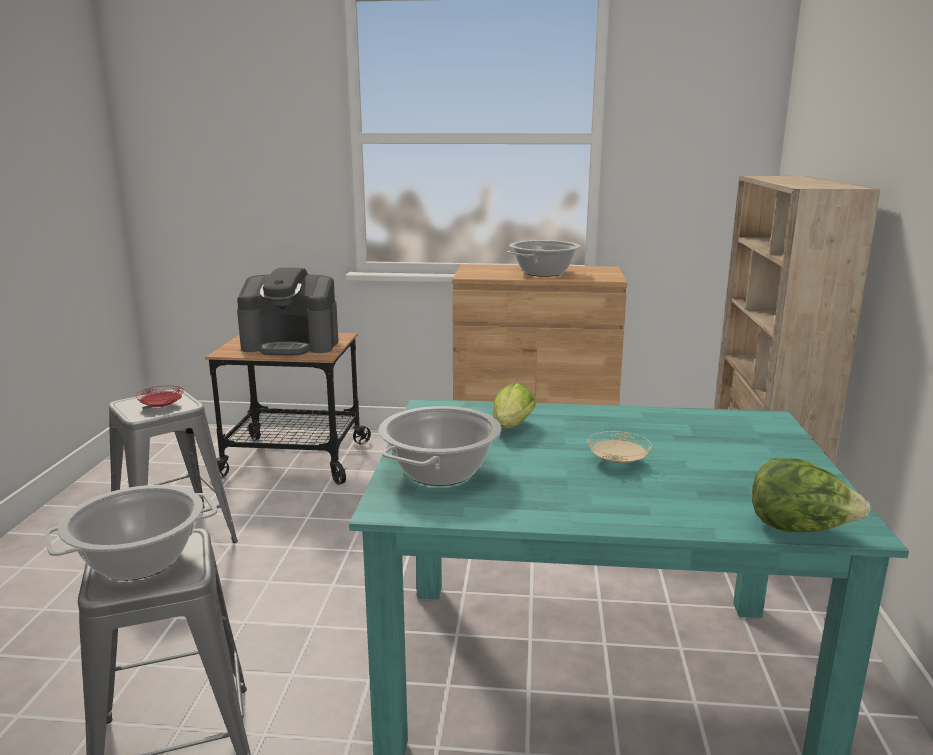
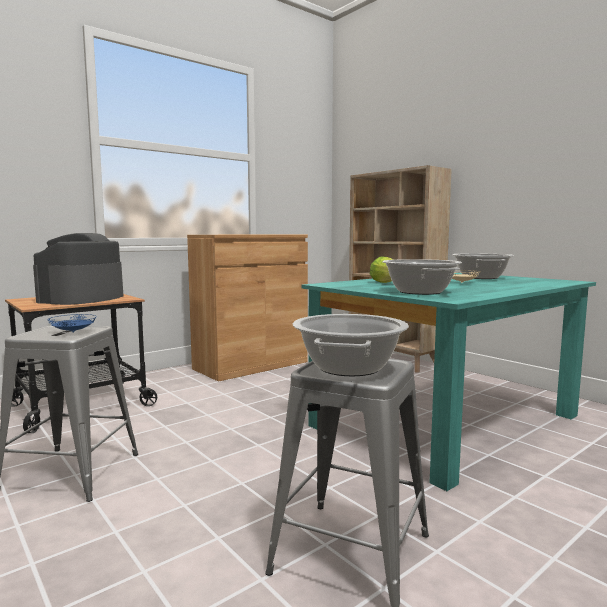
camera: 45 degrees left, 10 degrees down
red plate [136,386,184,407] -> blue plate [47,314,97,333]
coffee machine [237,268,338,355] -> coffee machine turned 150 degrees clockwise [33,233,123,305]
cooking pot [507,240,581,277] -> cooking pot moved to [452,253,514,279]
lettuce [752,458,871,532] -> none

